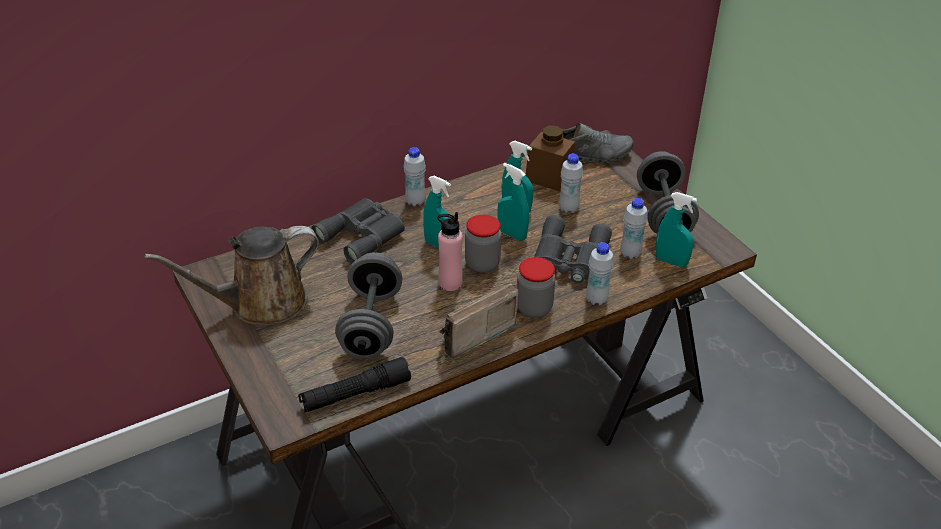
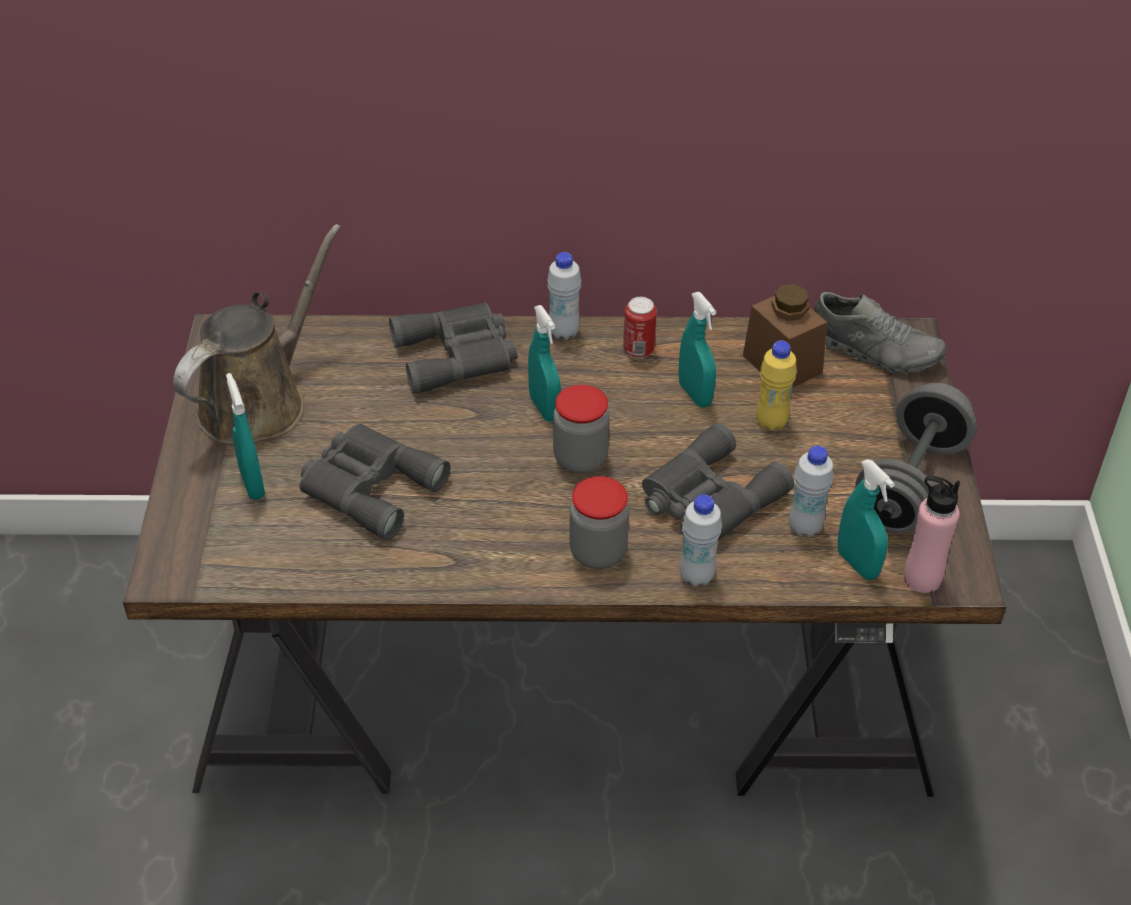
camera: 30 degrees right, 5 degrees up
brown watering can [144,226,319,325] -> brown watering can turned 120 degrees clockwise [173,224,341,445]
black flashlight [298,357,411,412] -> none
grey dumbbell [335,253,402,359] -> grey binoculars [299,424,451,540]
pink bottle [438,212,463,291] -> pink bottle moved to [904,476,960,593]
radio [440,283,519,359] -> none
turquoise spray bottle [497,163,529,241] -> turquoise spray bottle moved to [226,373,265,500]
white bottle [559,154,583,213] -> yellow bottle [756,341,797,431]
none -> can [623,297,657,358]

